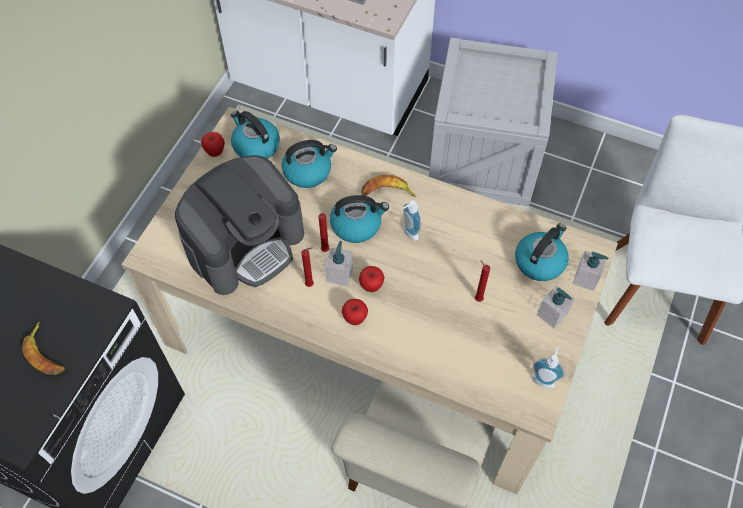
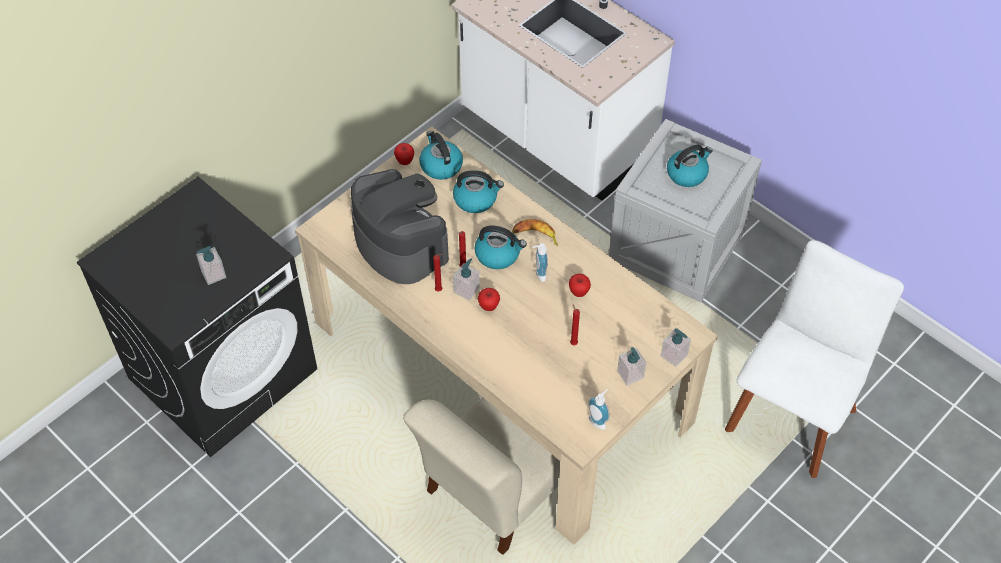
camera: 20 degrees right, 5 degrees down
banana [22,321,65,375] -> soap dispenser [196,246,226,285]
coffee machine [175,155,304,295] -> coffee machine turned 105 degrees counterclockwise [351,169,449,284]
apple [342,299,368,325] -> apple moved to [569,274,591,297]
kettle [515,223,569,281] -> kettle moved to [667,145,713,187]

